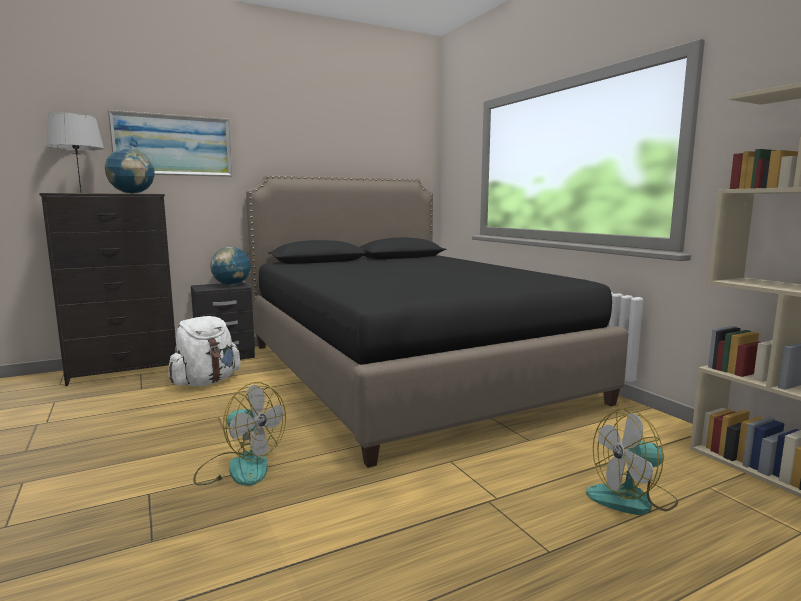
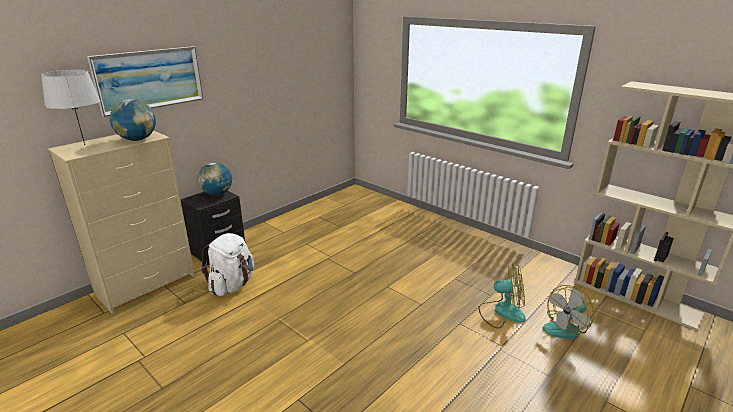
camera: 20 degrees left, 15 degrees up
black dresser [39,193,176,386] -> beige dresser [48,131,195,314]
fan [193,382,286,486] -> fan moved to [478,263,526,329]
black bed [246,175,629,468] -> none

